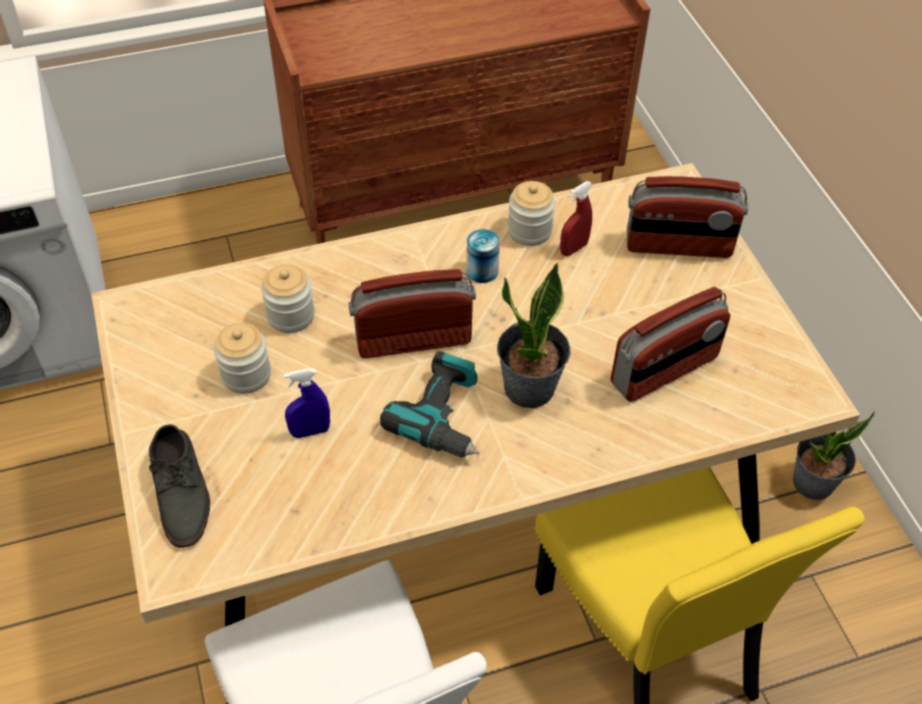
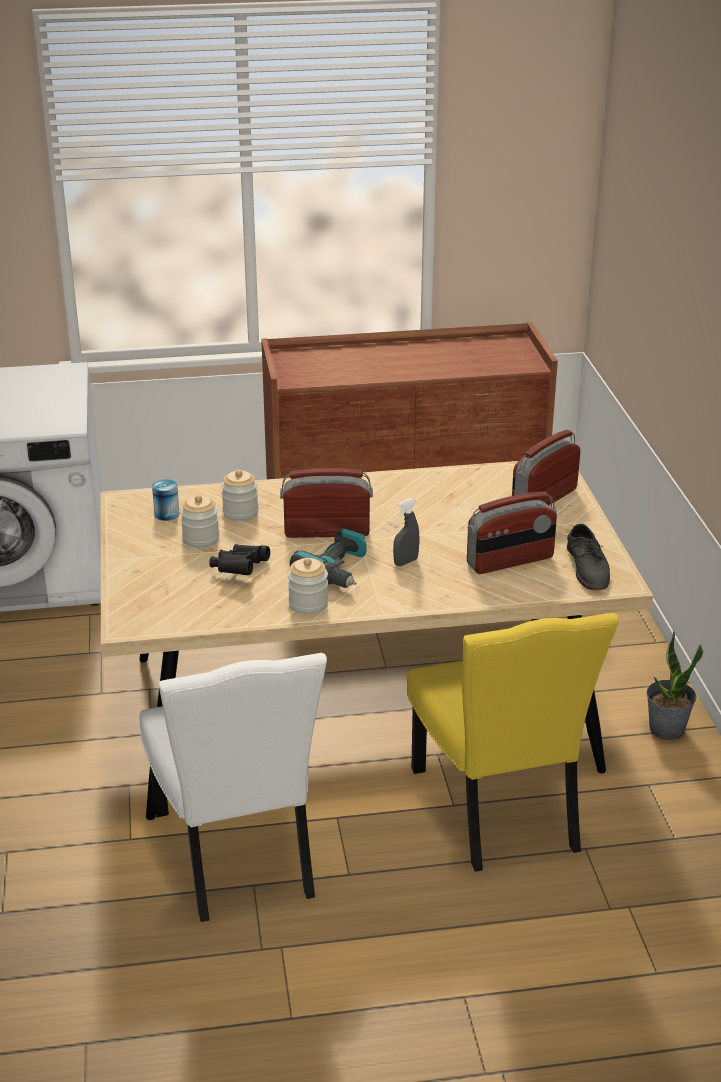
camera: 10 degrees right, 20 degrees down
grey shoe [148,424,210,548] -> grey shoe moved to [567,524,610,590]
blue spray bottle [283,368,330,438] -> black binoculars [209,544,270,575]
can [466,229,500,283] -> can moved to [152,479,179,521]
potted plant [497,263,570,408] -> grey spray bottle [393,498,420,566]
jar [508,181,555,246] -> jar moved to [288,558,328,614]
red spray bottle [560,181,592,256] -> none
radio [627,176,748,258] -> radio turned 120 degrees clockwise [512,430,580,506]

